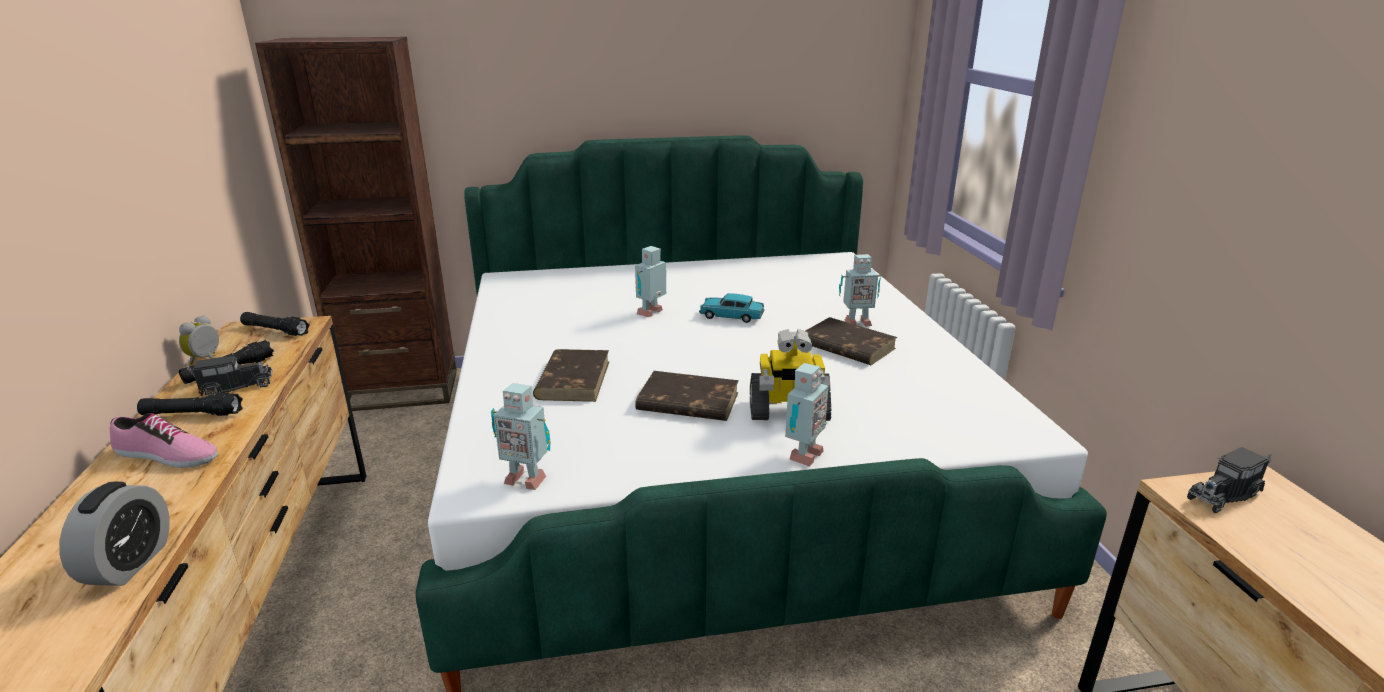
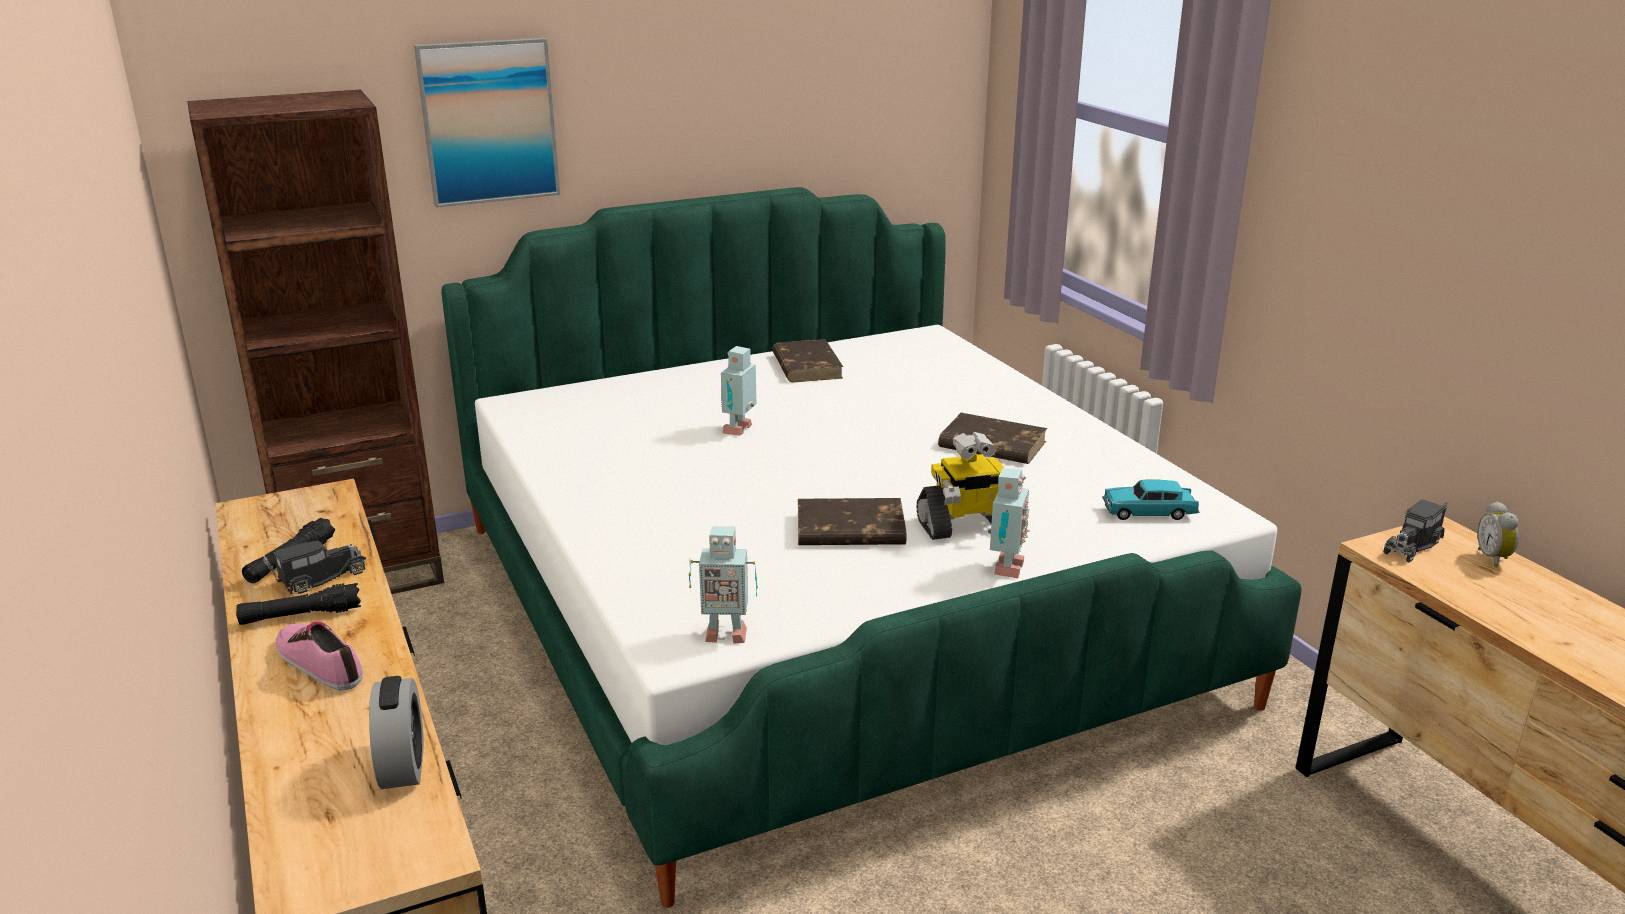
camera: 15 degrees left, 0 degrees up
shoe [110,413,218,468] -> shoe turned 135 degrees counterclockwise [276,622,363,690]
alarm clock [179,315,219,365] -> alarm clock moved to [1477,501,1519,568]
black flashlight [240,312,310,336] -> none
brown book [533,349,609,402] -> brown book moved to [772,339,843,382]
turquoise toy car [699,293,765,323] -> turquoise toy car moved to [1102,479,1199,520]
toy robot [839,254,881,327] -> none
none -> picture [414,38,560,208]

